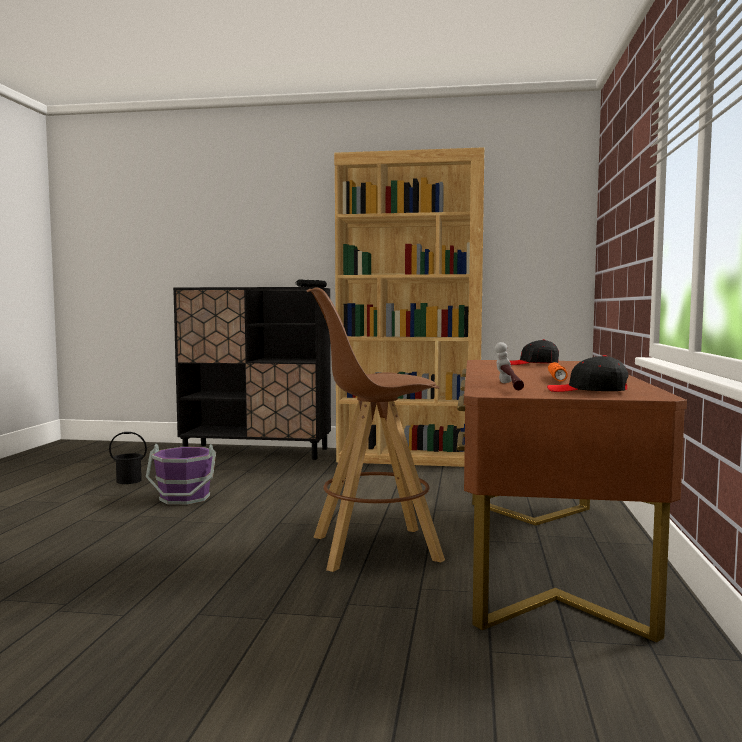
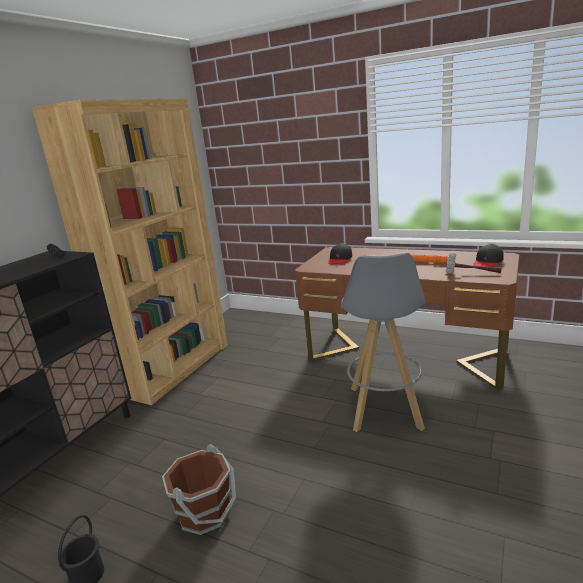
camera: 70 degrees left, 15 degrees up
purple bucket [146,444,216,505] -> brown bucket [162,444,236,535]
brown stool [307,287,445,572] -> grey stool [341,252,426,432]

